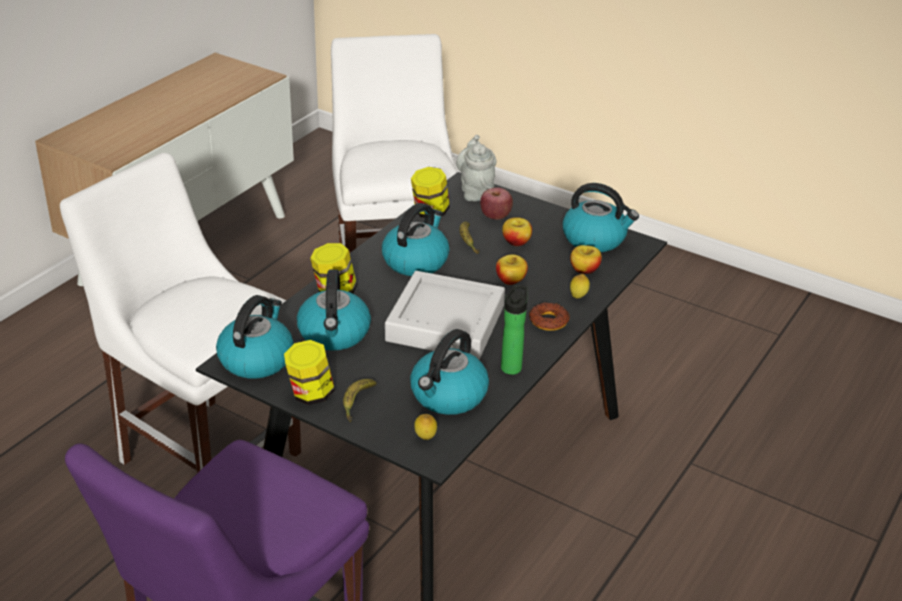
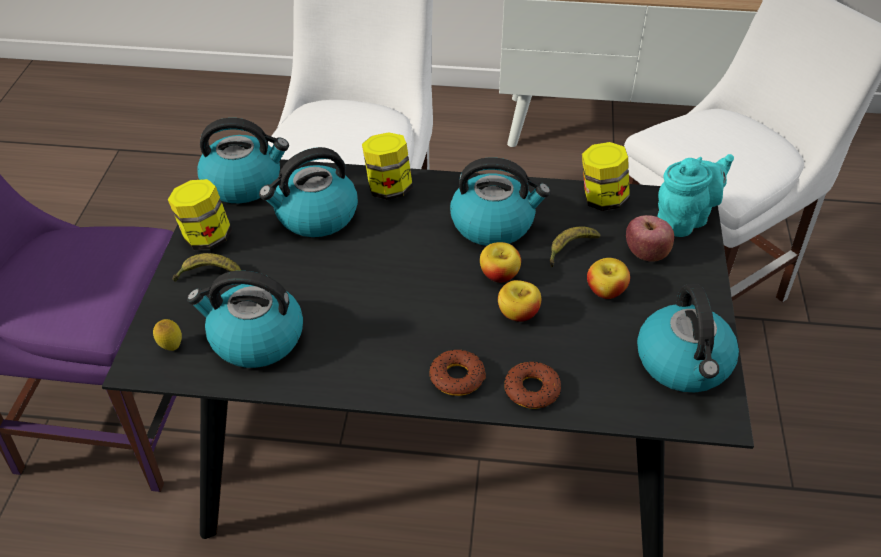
camera: 65 degrees right, 10 degrees up
grey tray [385,271,505,359] -> none
grey teapot [456,135,497,201] -> turquoise teapot [657,154,734,237]
bottle [501,285,527,375] -> none
apple [570,245,602,274] -> apple moved to [480,242,521,283]
lemon [570,274,590,299] -> donut [504,361,561,409]

